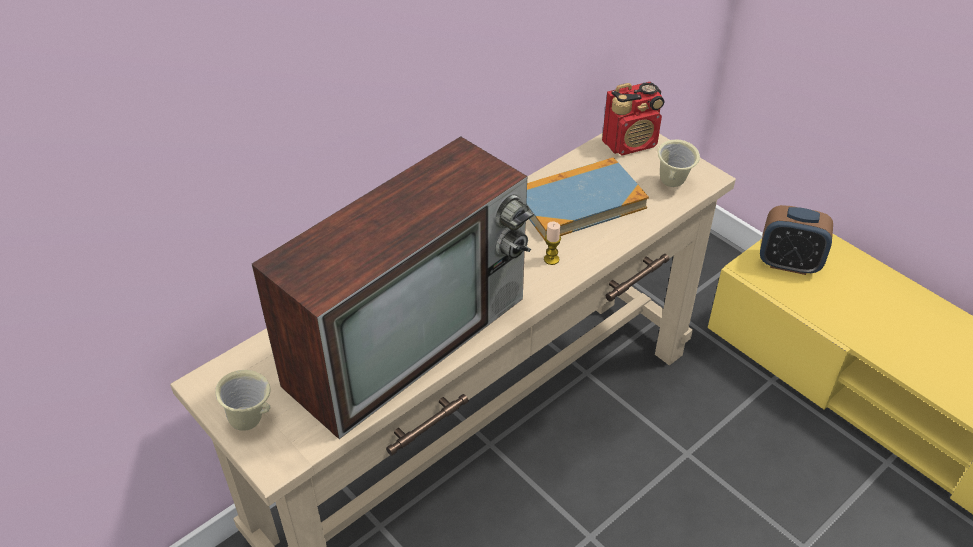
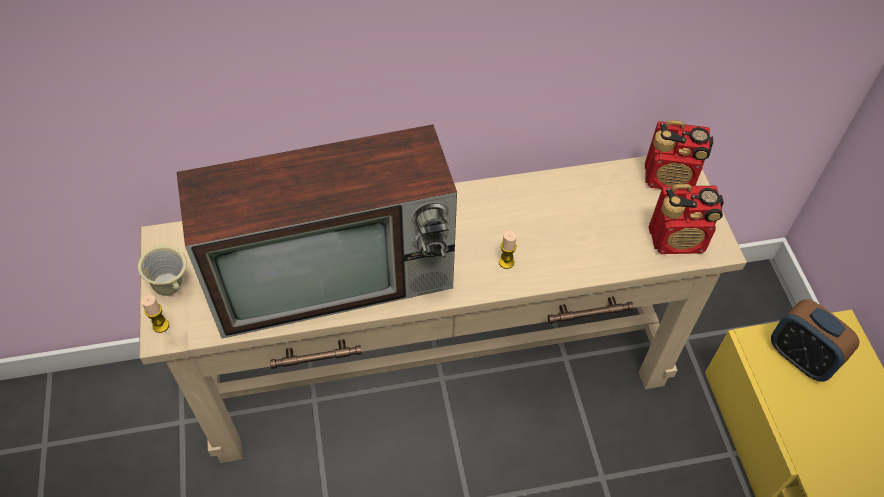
camera: 30 degrees right, 10 degrees up
book [526,157,649,241] -> none
beige mug [658,139,700,187] -> radio [649,184,724,254]
none -> candle [141,295,169,333]

